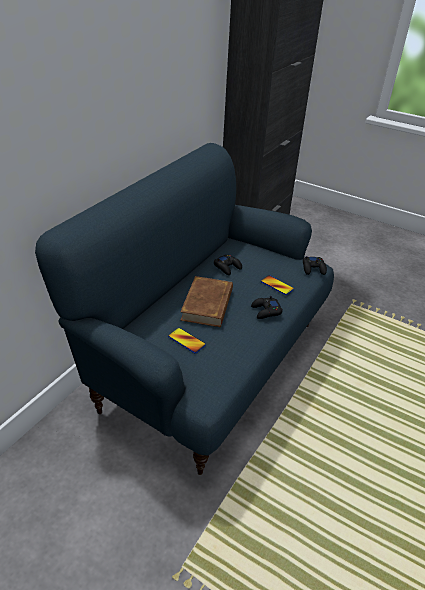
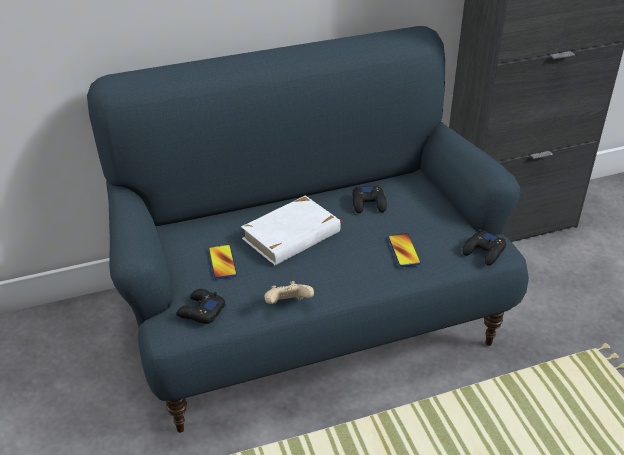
camera: 40 degrees right, 0 degrees up
brown book [180,276,233,327] -> white book [241,196,343,265]
black game controller [251,296,283,319] -> black game controller moved to [176,289,226,324]
none -> beige game controller [264,281,314,304]

